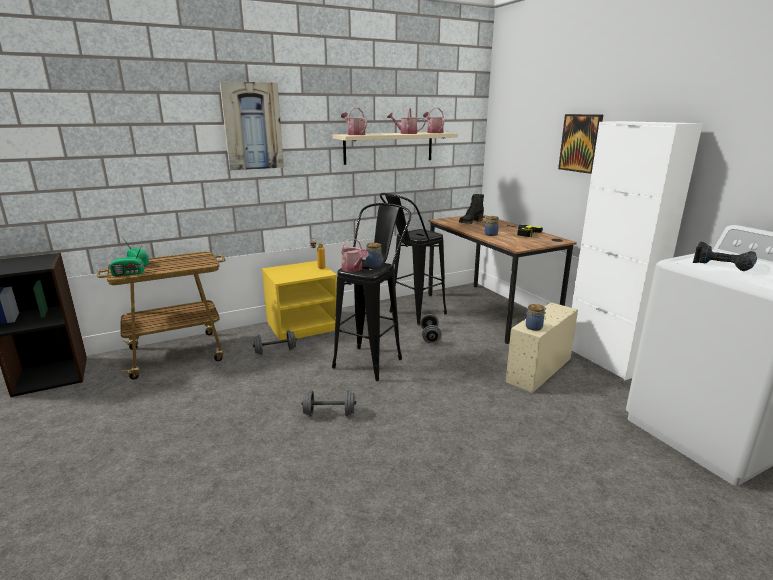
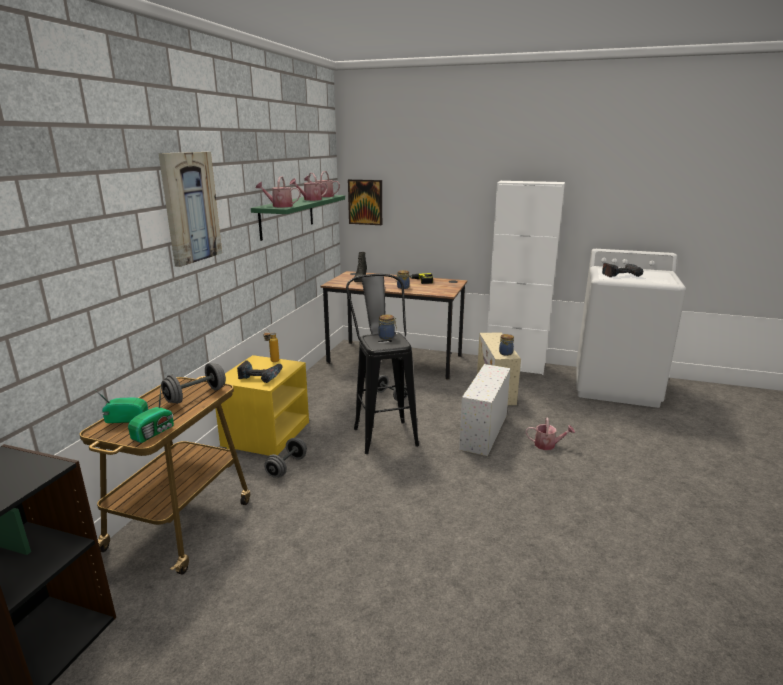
camera: 45 degrees left, 0 degrees up
grey dumbbell [302,390,356,416] -> grey dumbbell moved to [161,363,226,404]
beige shelf [333,132,458,165] -> green shelf [251,195,345,241]
watering can [341,238,369,272] -> watering can moved to [526,417,575,450]
black stool [380,193,447,325] -> none
picture [558,114,603,174] -> picture moved to [348,179,382,225]
none -> power drill [237,360,282,383]
none -> white storage box [459,364,511,456]

